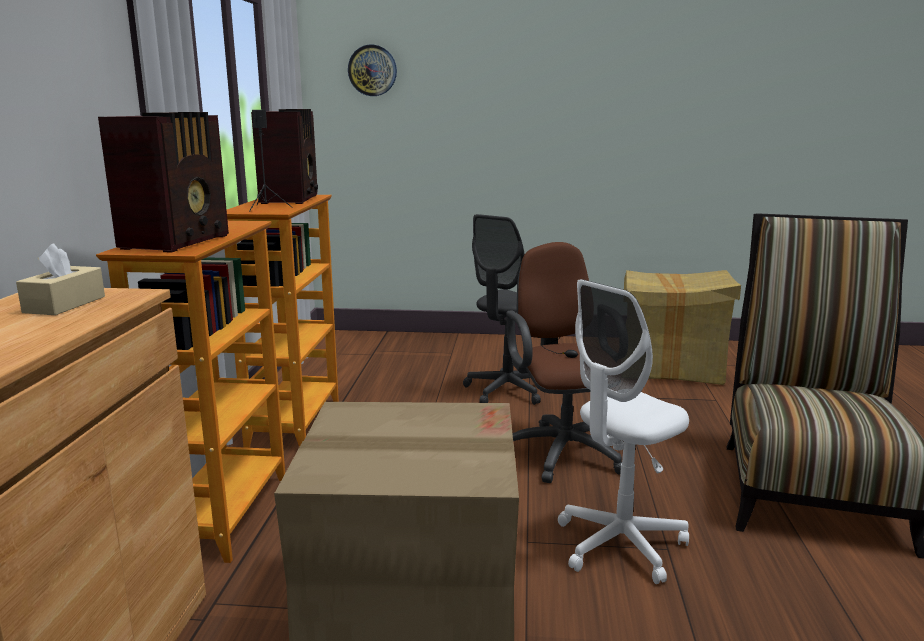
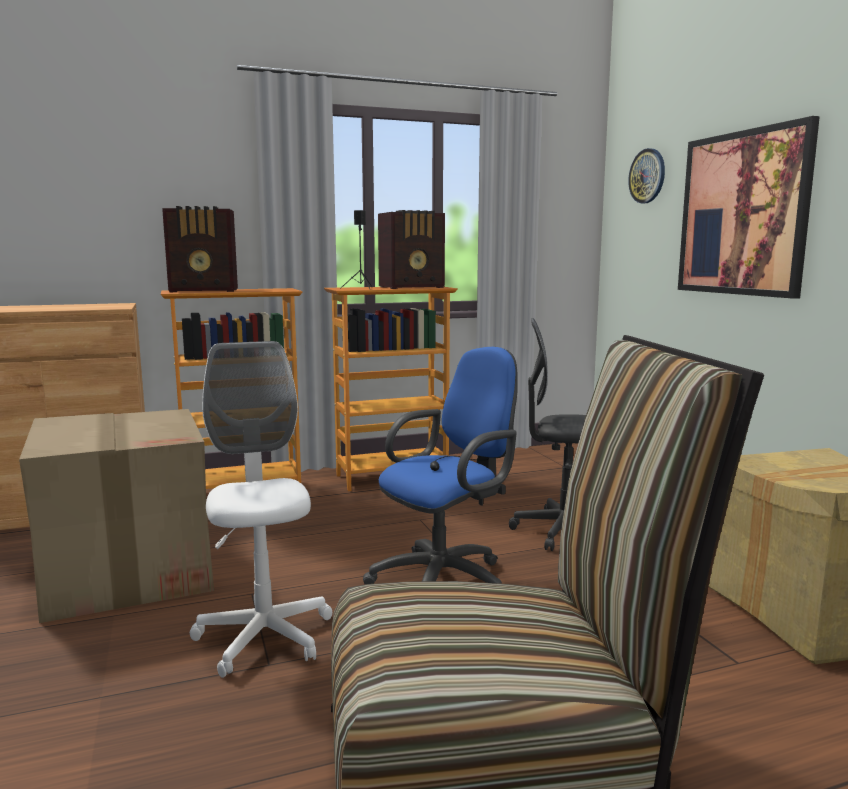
camera: 65 degrees right, 5 degrees down
beige tissue box [16,244,105,315] -> none
brown office chair [506,242,622,483] -> blue office chair [363,347,518,584]
white office chair [558,279,689,584] -> white office chair turned 45 degrees clockwise [190,341,332,678]
none -> picture [678,116,820,299]

